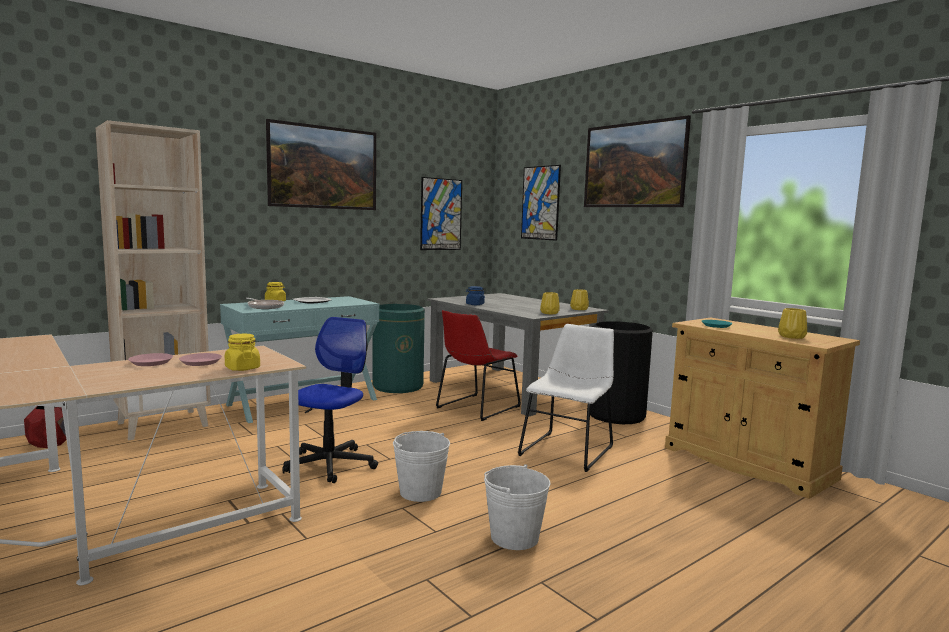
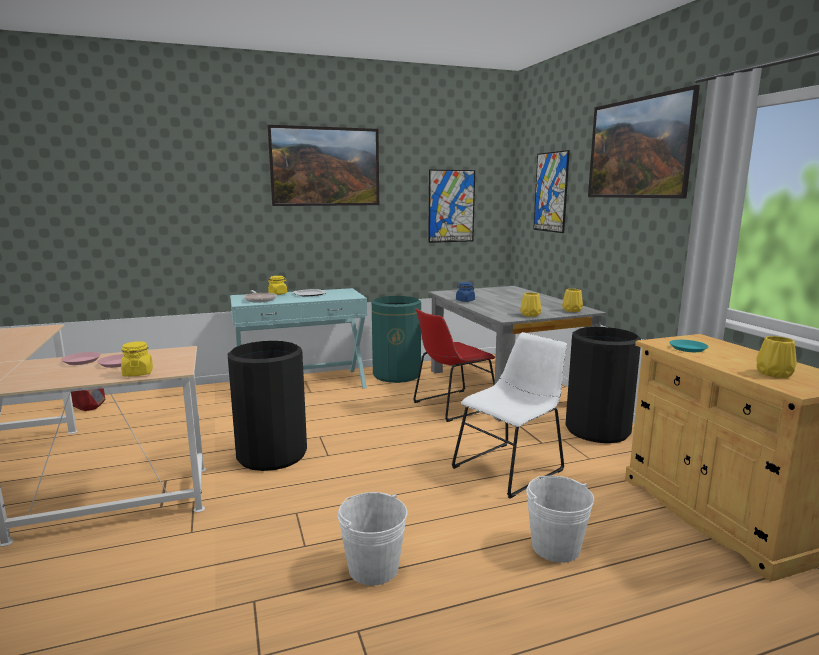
camera: 20 degrees right, 5 degrees up
beige bookcase [96,120,211,441] -> none
office chair [283,317,378,483] -> black trash can [228,341,307,471]
white bucket [393,431,450,502] -> white bucket moved to [526,476,594,563]

